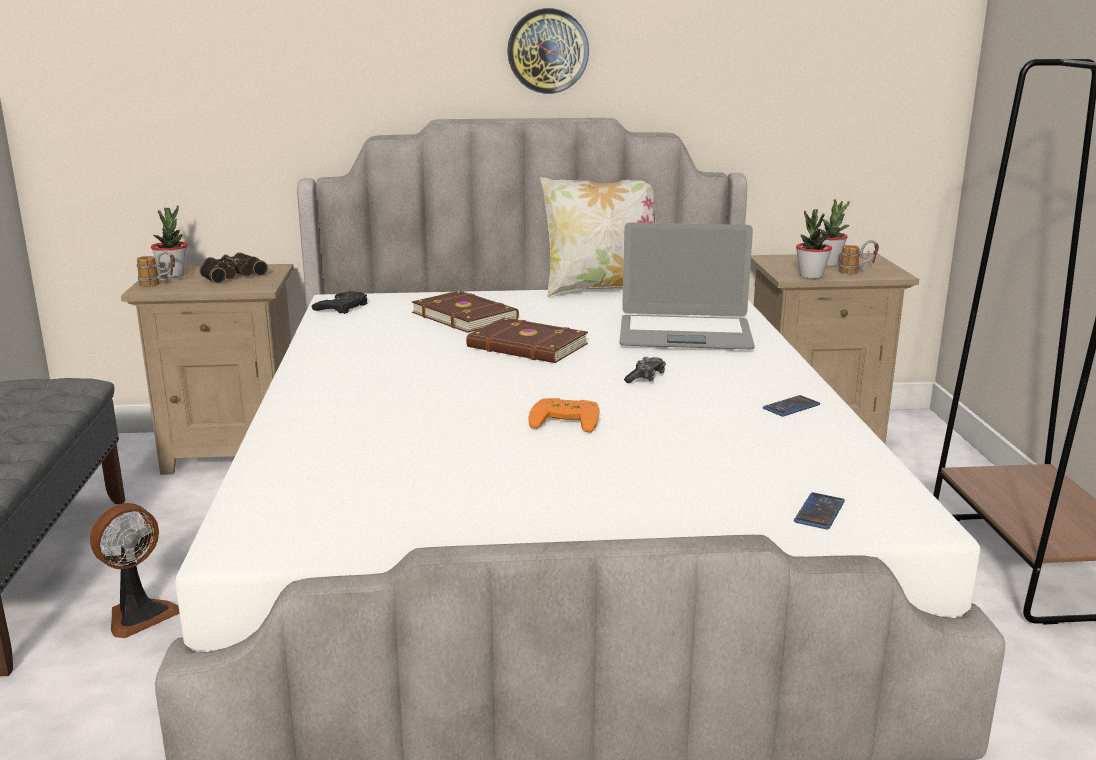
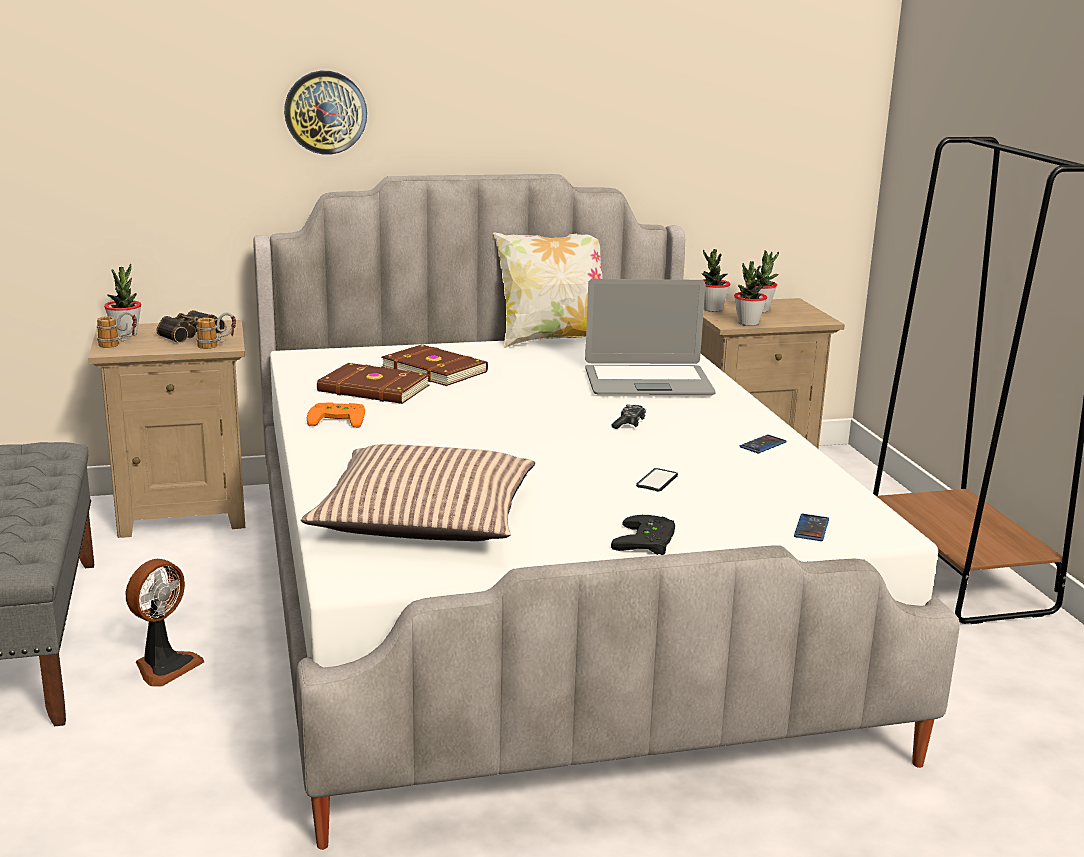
camera: 10 degrees left, 0 degrees up
black game controller [312,291,368,314] -> black game controller moved to [611,515,675,555]
brown book [466,318,588,363] -> brown book moved to [317,363,430,404]
wall clock [507,8,589,94] -> wall clock moved to [284,71,367,155]
orange game controller [528,398,599,433] -> orange game controller moved to [307,403,365,428]
mug [839,240,879,274] -> mug moved to [196,313,236,349]
none -> pillow [301,444,535,541]
none -> phone [636,468,678,491]
none -> potted plant [702,249,730,312]

